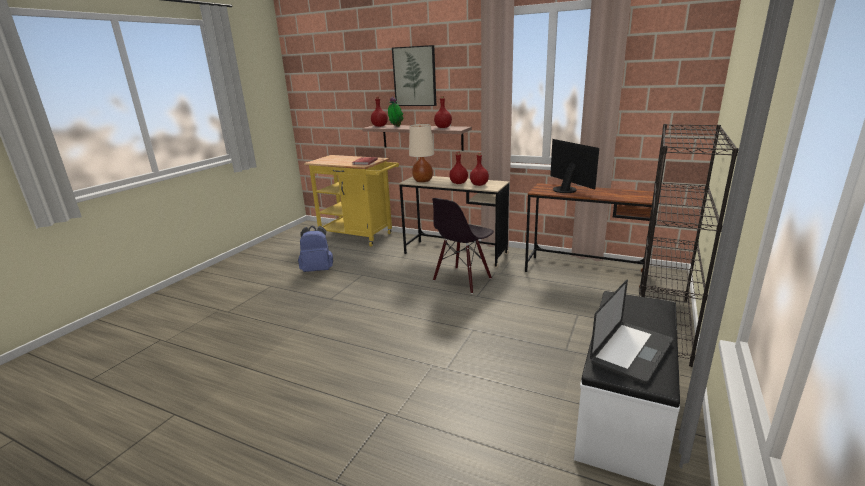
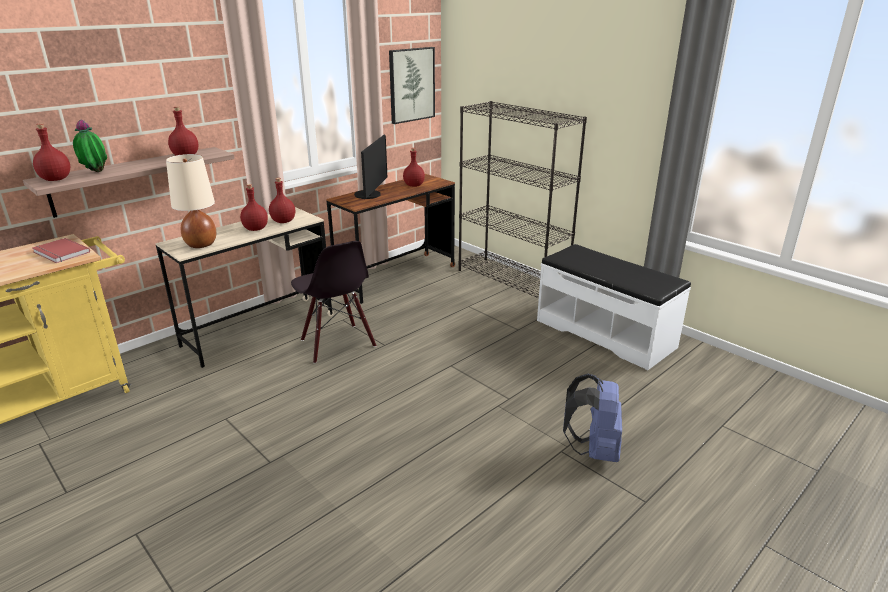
camera: 70 degrees left, 5 degrees up
blue backpack [298,226,333,272] -> blue backpack moved to [563,373,622,462]
picture [392,45,436,106] -> picture moved to [389,47,435,124]
monitor [550,139,599,193] -> monitor turned 105 degrees clockwise [354,135,387,199]
laptop [590,279,673,384] -> none
none -> red bottle [403,148,425,187]

